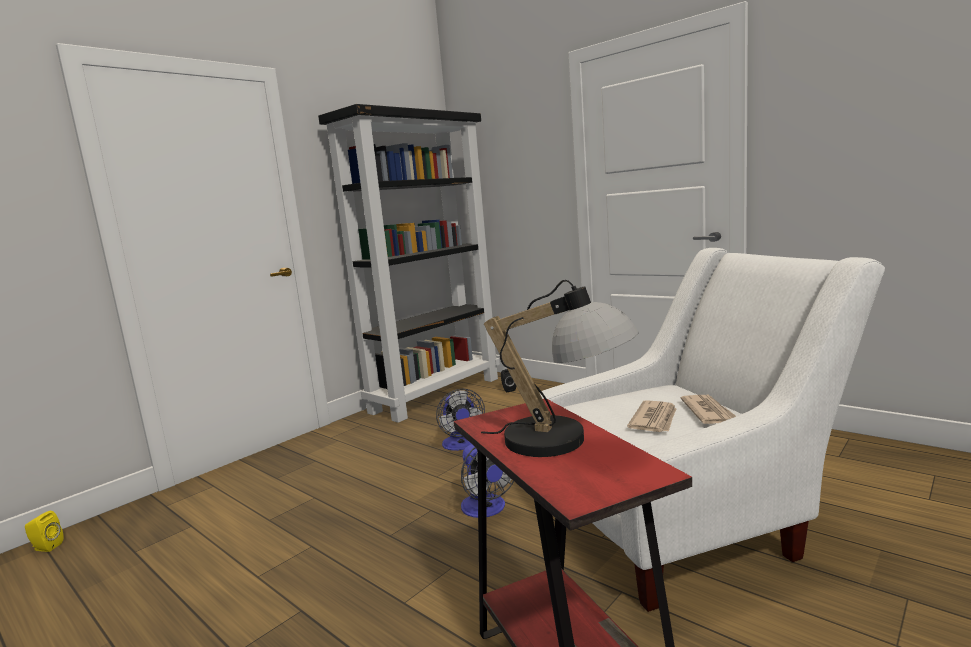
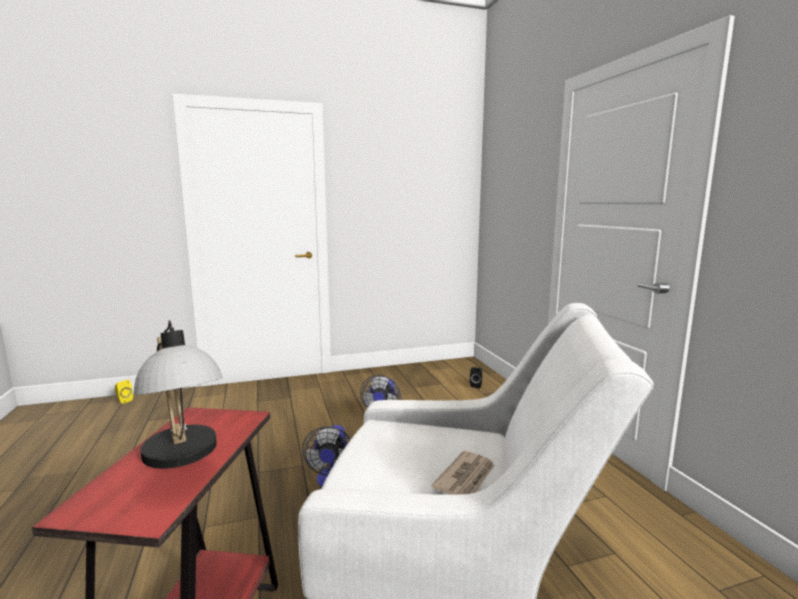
camera: 30 degrees right, 0 degrees up
black bookcase [318,104,500,423] -> none
newspaper [627,400,676,432] -> none

